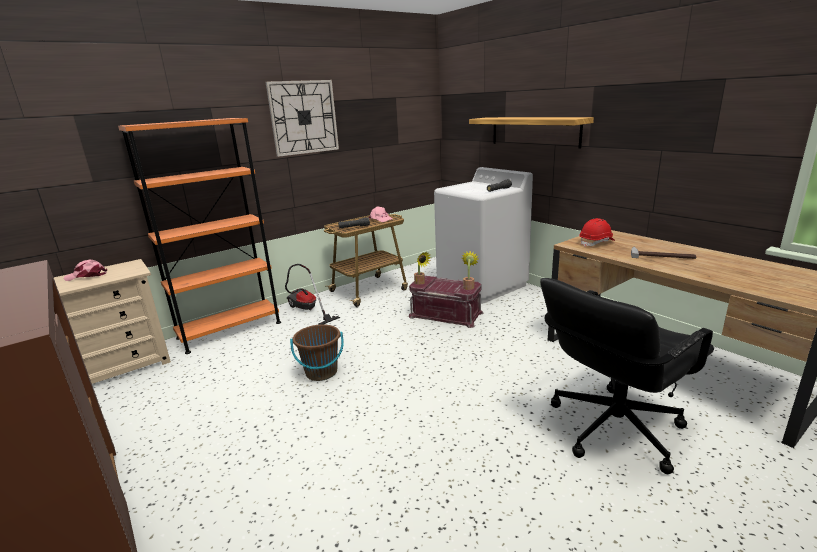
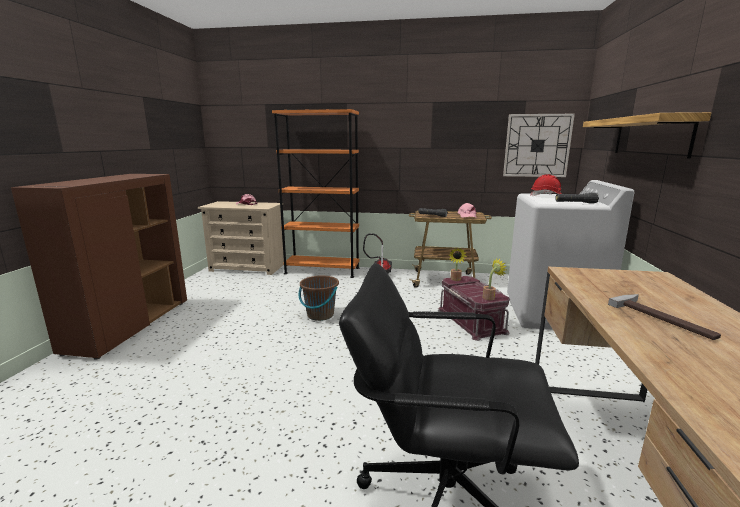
camera: 45 degrees right, 5 degrees down
wall clock [266,80,339,157] -> wall clock moved to [503,114,575,177]
red hard hat [579,218,615,247] -> red hard hat moved to [530,174,562,196]

